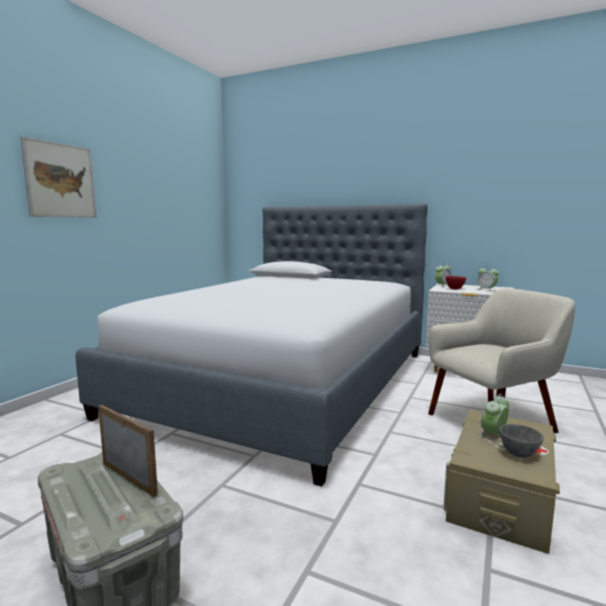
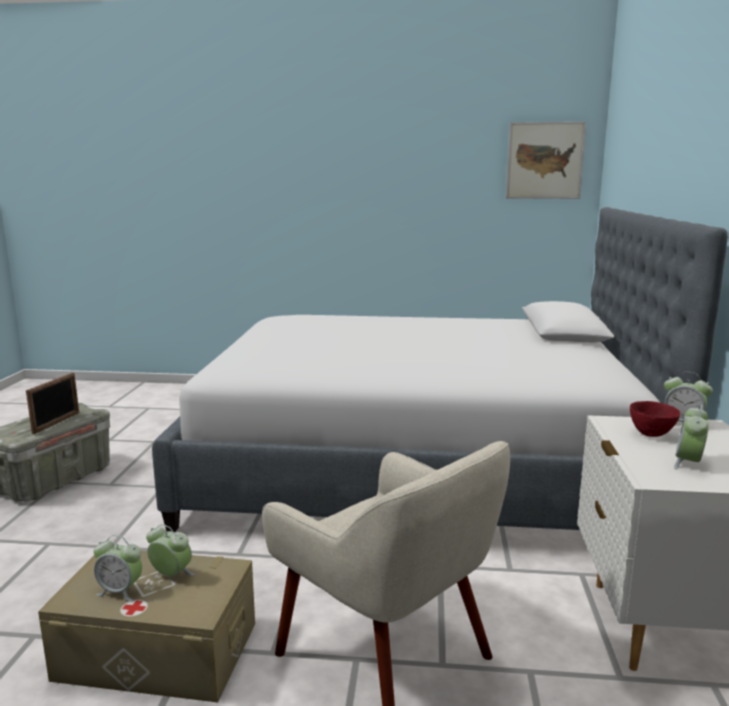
camera: 70 degrees right, 5 degrees up
picture [20,136,97,218] -> picture moved to [506,122,586,199]
grey bowl [499,424,544,458] -> alarm clock [94,535,142,601]

